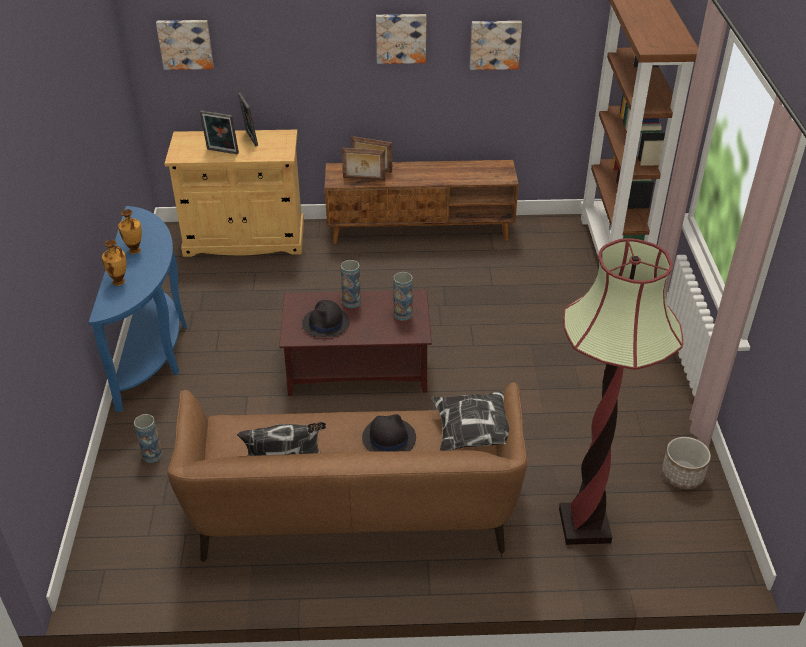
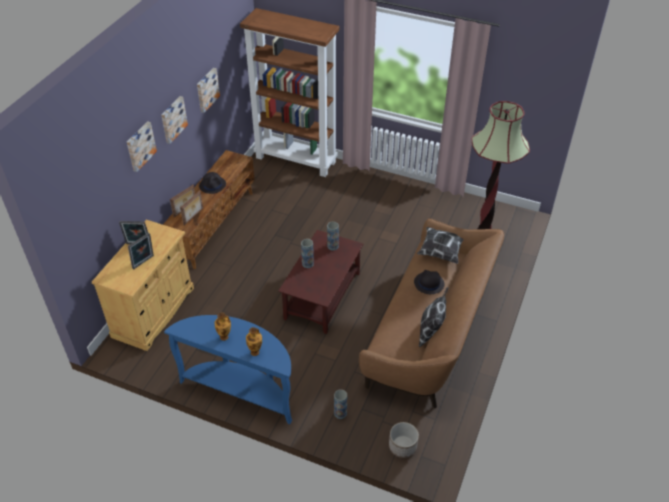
camera: 65 degrees left, 5 degrees up
picture [156,20,214,70] -> picture moved to [127,121,157,172]
black hat [302,300,350,337] -> black hat moved to [199,172,226,194]
planter [662,437,711,489] -> planter moved to [389,422,419,458]

